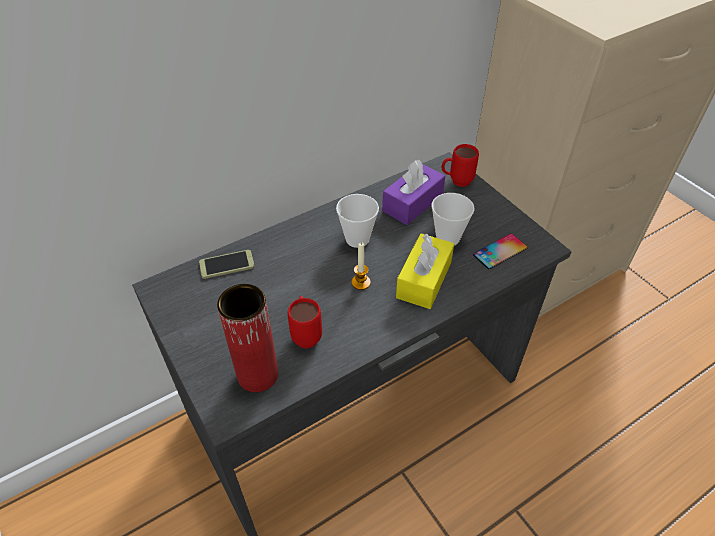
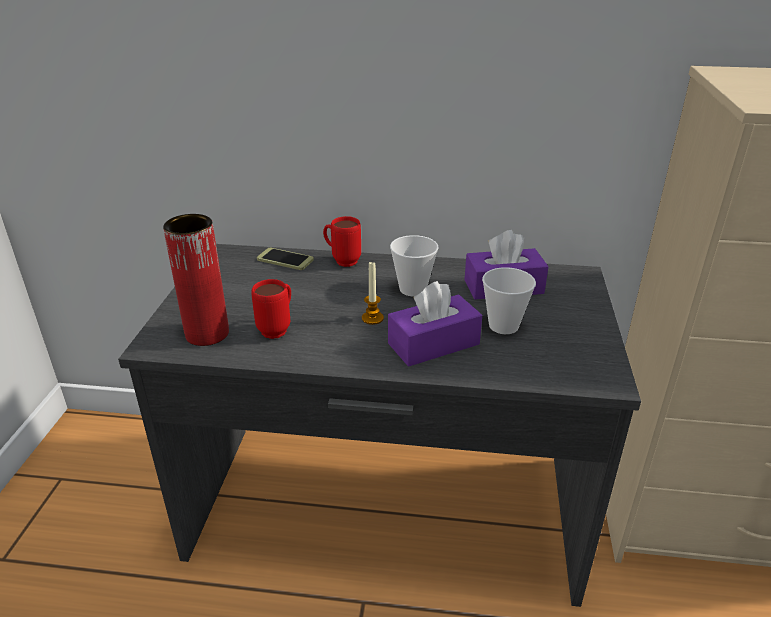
camera: 40 degrees right, 15 degrees down
yellow tissue box [396,233,454,309] -> purple tissue box [388,281,482,367]
red mug [441,144,479,187] -> red mug moved to [323,216,361,267]
phone [473,234,528,269] -> none

